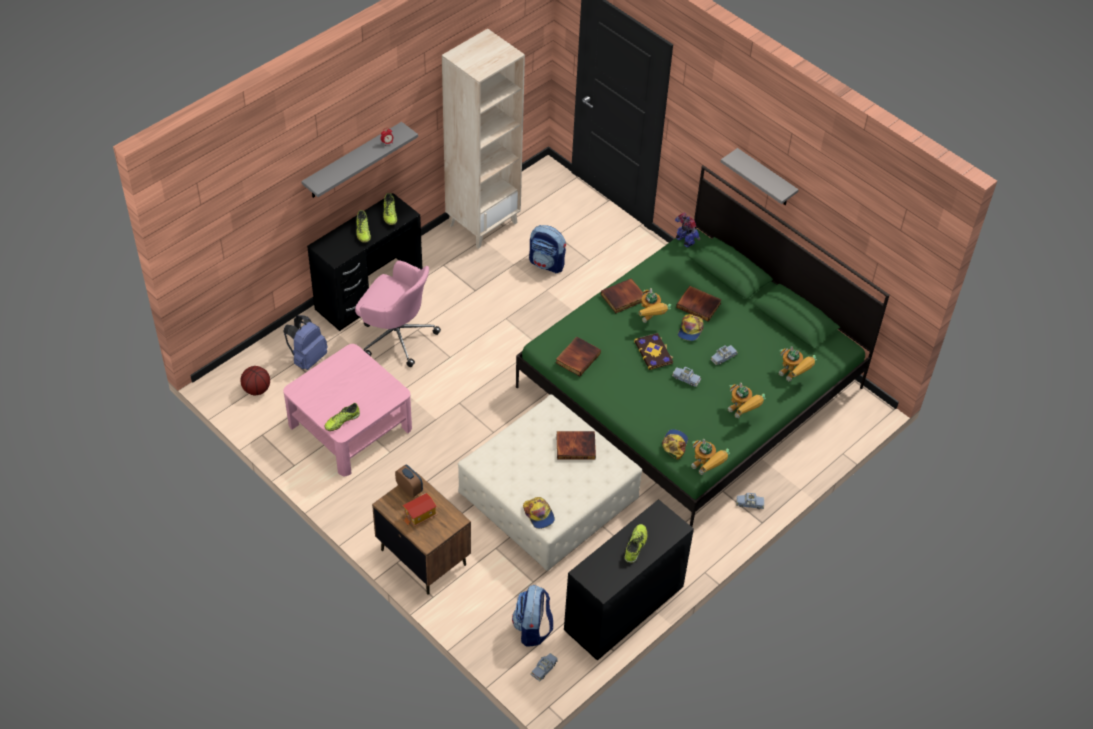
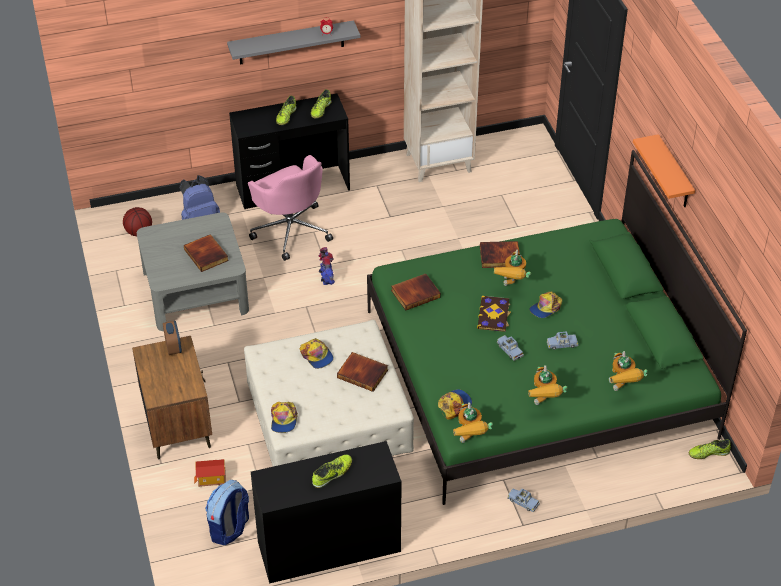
camera: 30 degrees right, 5 degrees down
pink coffee table [283,344,412,476] -> grey coffee table [137,213,249,331]
shoe [324,403,360,431] -> shoe moved to [688,439,731,459]
toy house [403,493,437,527] -> toy house moved to [194,459,226,487]
backpack [529,225,566,273] -> none
blue toy car [530,653,558,681] -> none
toy robot [675,212,700,248] -> toy robot moved to [319,247,335,285]
book [676,286,722,321] -> book moved to [184,234,229,272]
grey shelf [720,148,799,205] -> orange shelf [633,134,695,207]
none -> cap [300,338,334,369]

